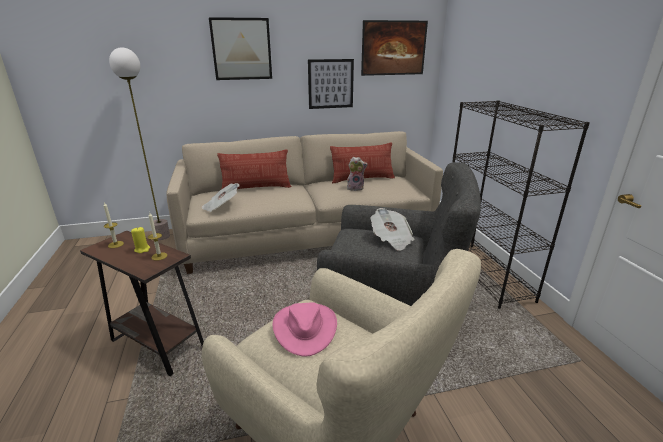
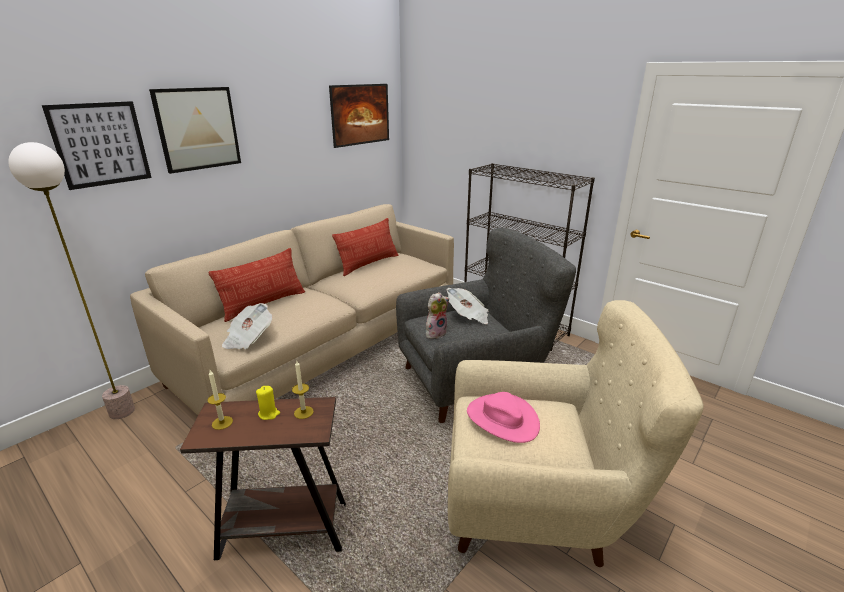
camera: 35 degrees left, 0 degrees up
picture [308,59,354,109] -> picture moved to [42,101,152,190]
plush toy [347,157,368,191] -> plush toy moved to [426,292,449,339]

